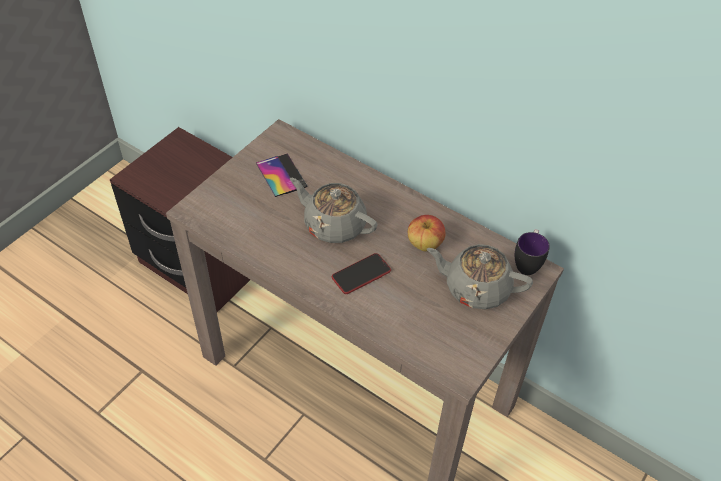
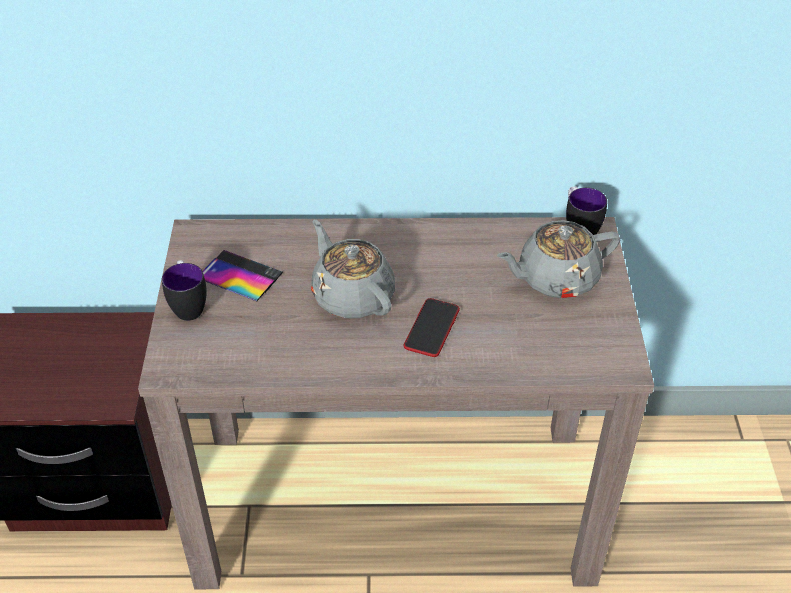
camera: 35 degrees left, 5 degrees down
grey teapot [290,178,377,243] -> grey teapot turned 60 degrees clockwise [311,220,395,318]
apple [408,215,445,251] -> none
none -> mug [162,260,207,321]

